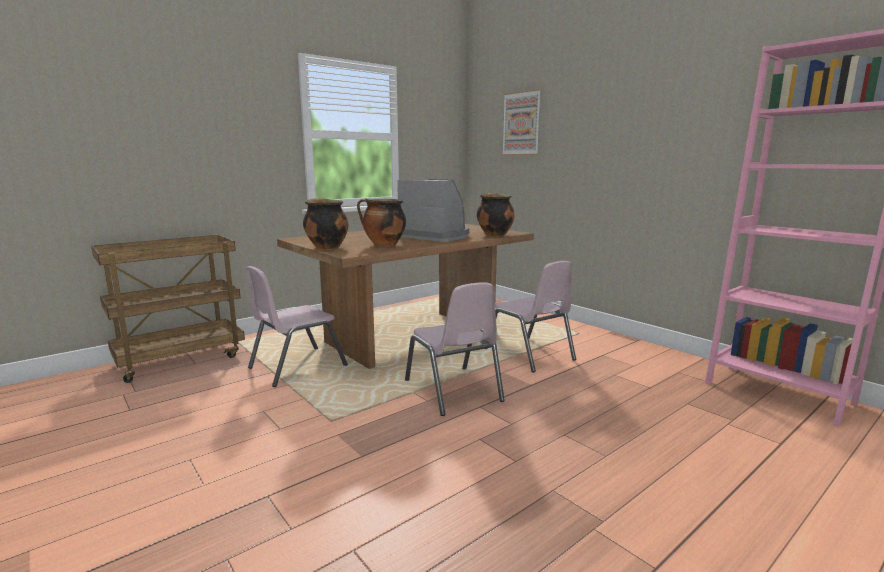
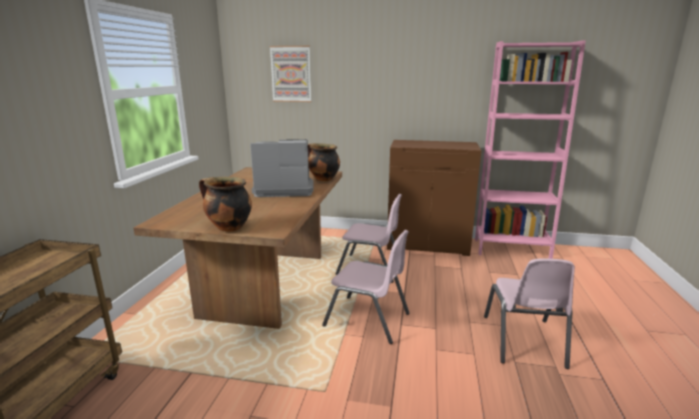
camera: 40 degrees left, 5 degrees up
pink chair [245,266,348,387] -> pink chair moved to [484,258,575,369]
cooking pot [357,198,406,247] -> none
none -> brown cabinet [387,140,481,256]

